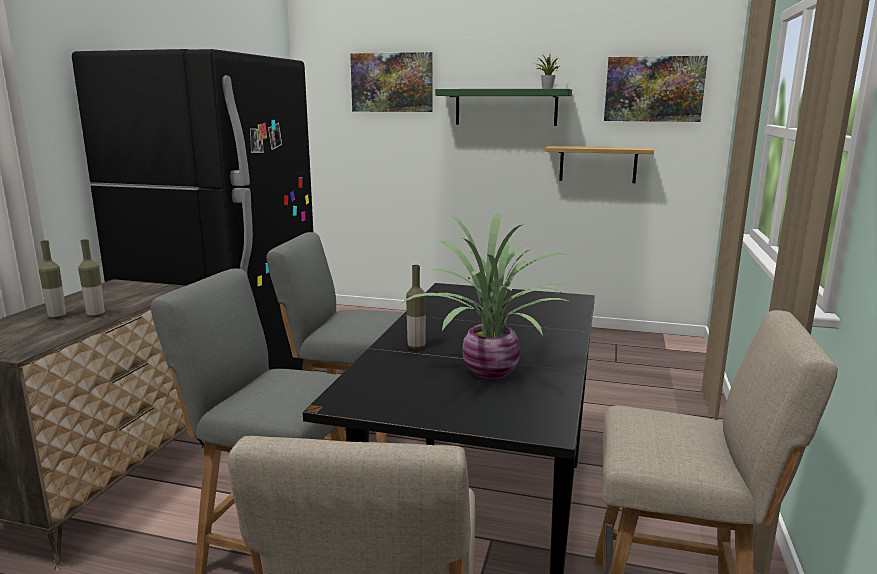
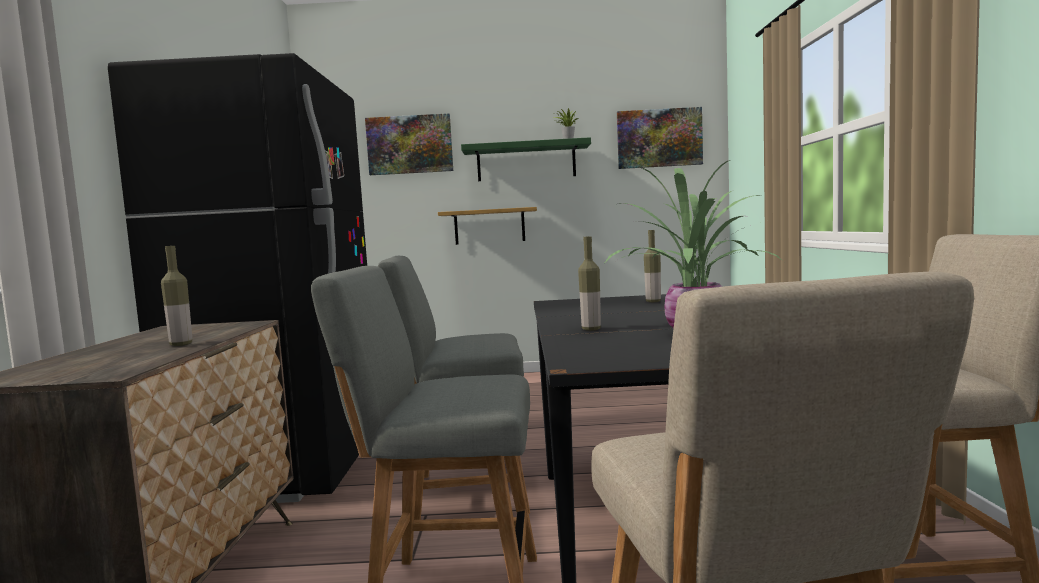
camera: 15 degrees left, 10 degrees down
bottle [39,240,66,319] -> bottle moved to [644,230,661,302]
shelf [545,146,654,183] -> shelf moved to [438,207,537,245]

